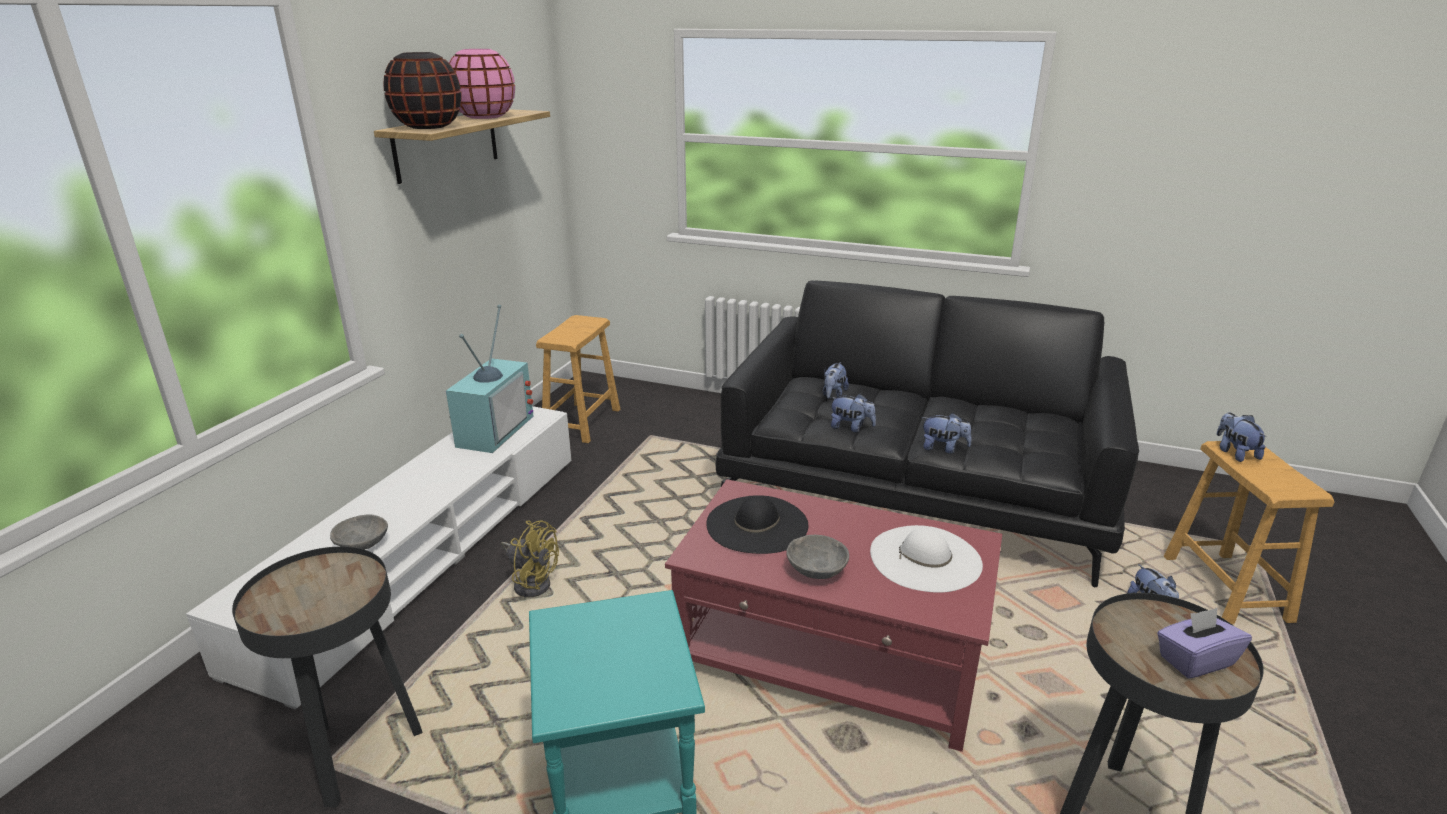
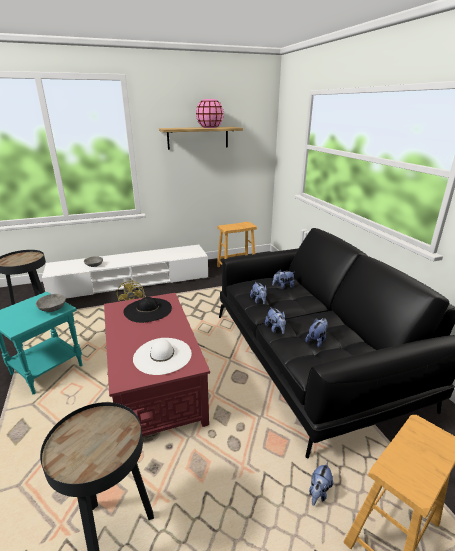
camera: 50 degrees right, 0 degrees up
black vase [384,52,461,129] -> none
television [446,305,533,453] -> none
grey bowl [786,535,849,579] -> grey bowl moved to [36,294,66,312]
purple tissue box [1157,608,1252,679] -> none
plush toy [1217,413,1266,462] -> plush toy moved to [305,318,328,348]

